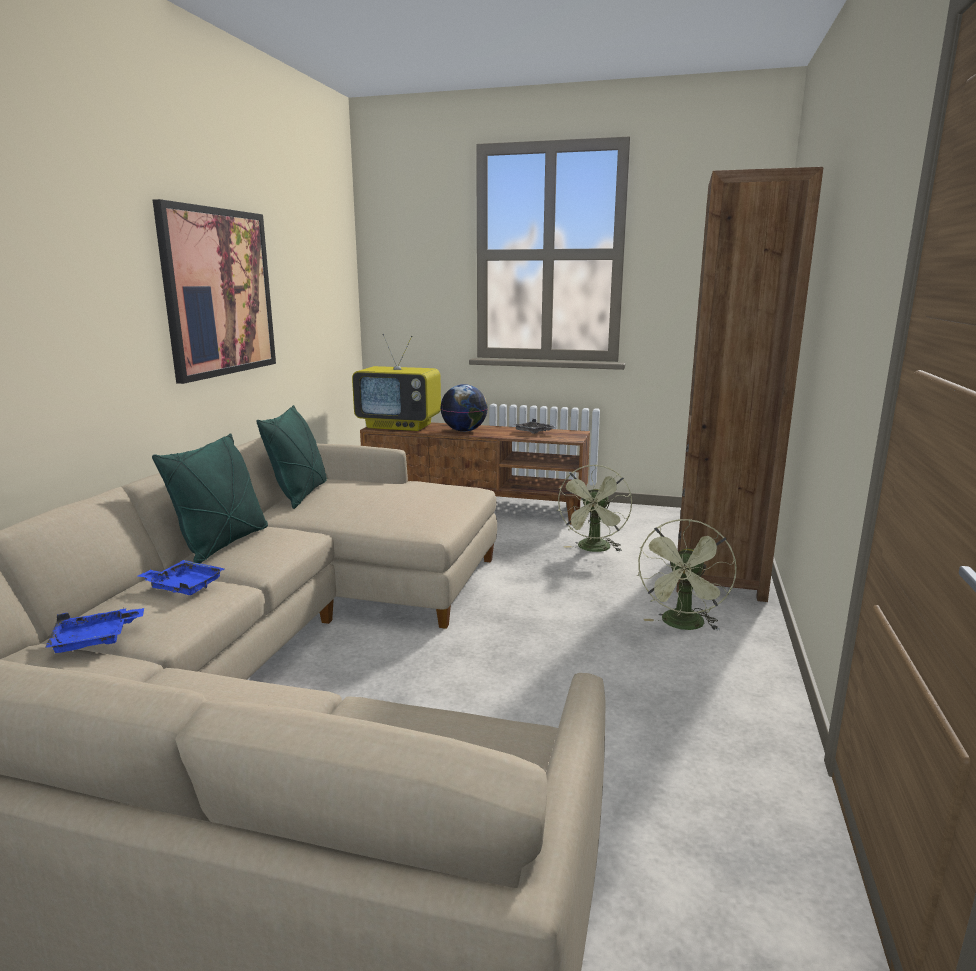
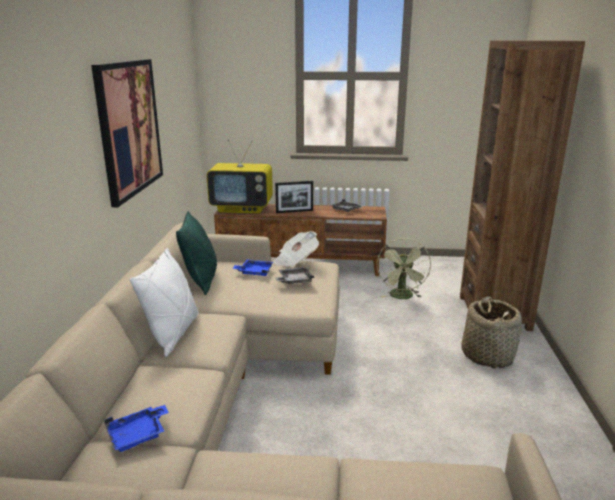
camera: 10 degrees left, 5 degrees up
blue tray [138,560,224,595] -> blue tray moved to [232,259,273,276]
green pillow [152,433,268,563] -> white pillow [130,248,198,357]
globe [440,384,488,432] -> picture frame [275,181,313,213]
green fan [636,519,737,630] -> basket [461,296,522,368]
none -> newspaper [273,231,319,267]
none -> grey tray [275,267,314,284]

